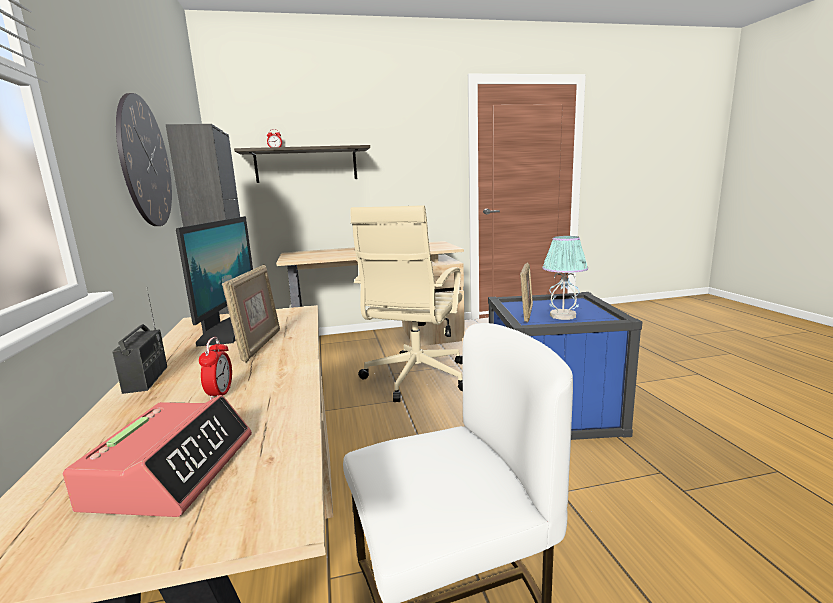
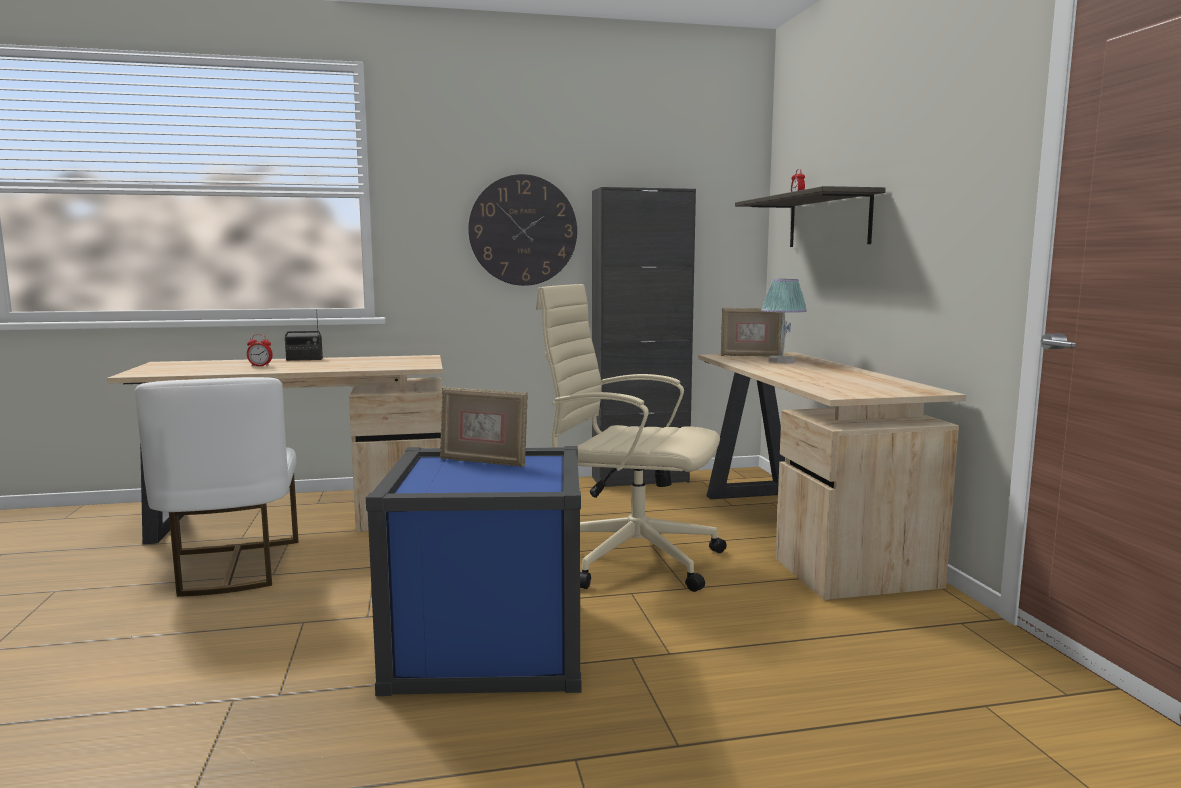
camera: 90 degrees right, 5 degrees down
alarm clock [63,395,252,517] -> none
monitor [176,216,253,347] -> none
picture frame [222,264,280,363] -> picture frame moved to [721,308,783,356]
table lamp [542,236,588,320] -> table lamp moved to [761,279,807,363]

